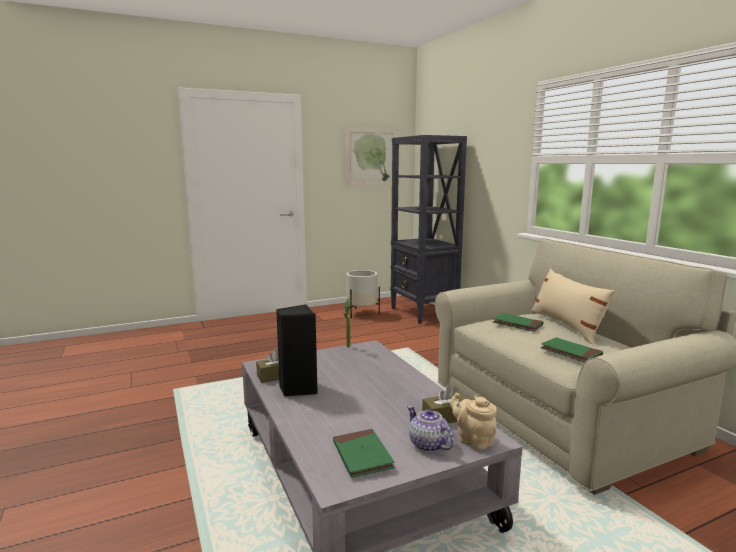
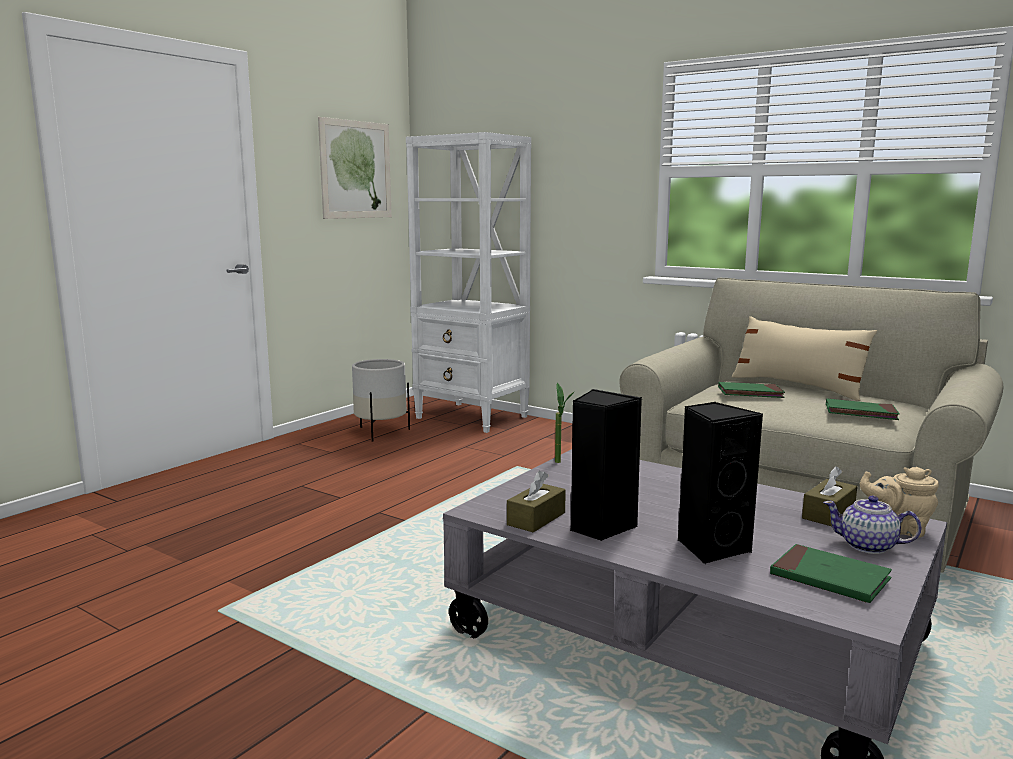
camera: 30 degrees left, 0 degrees up
black bookcase [390,135,467,324] -> white bookcase [406,132,531,433]
none -> black speaker [678,402,763,565]

